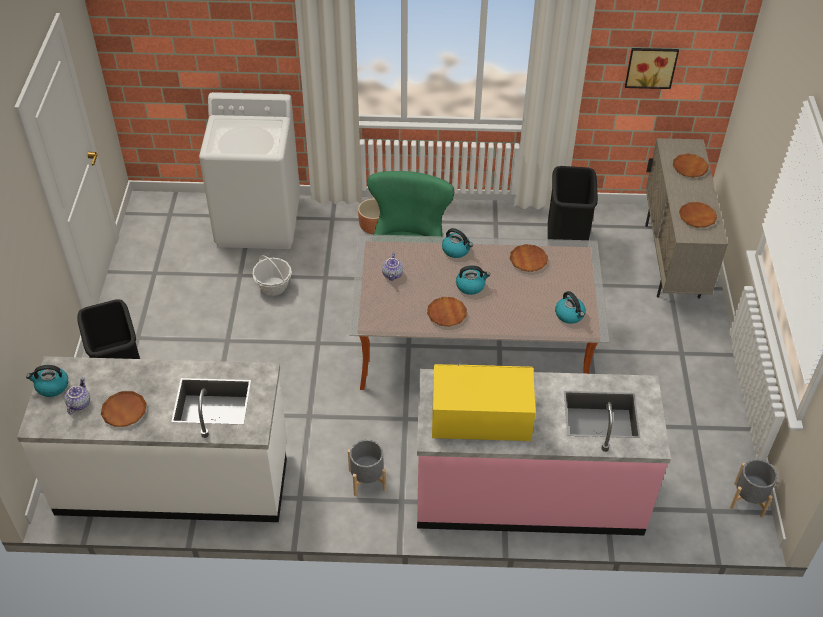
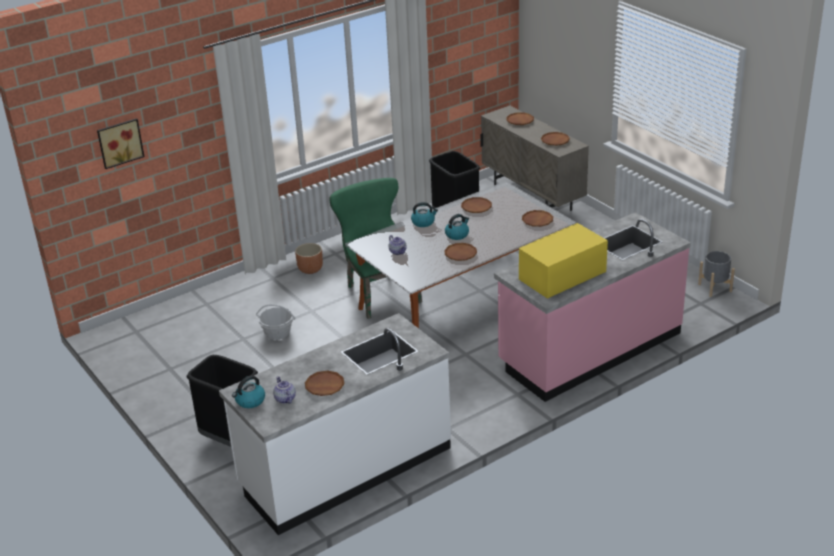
camera: 35 degrees left, 15 degrees down
white washing machine [199,92,300,249] -> none
grey planter [348,440,386,496] -> none
kettle [555,291,586,324] -> brown plate [522,210,553,227]
picture [625,48,679,89] -> picture moved to [97,118,145,169]

